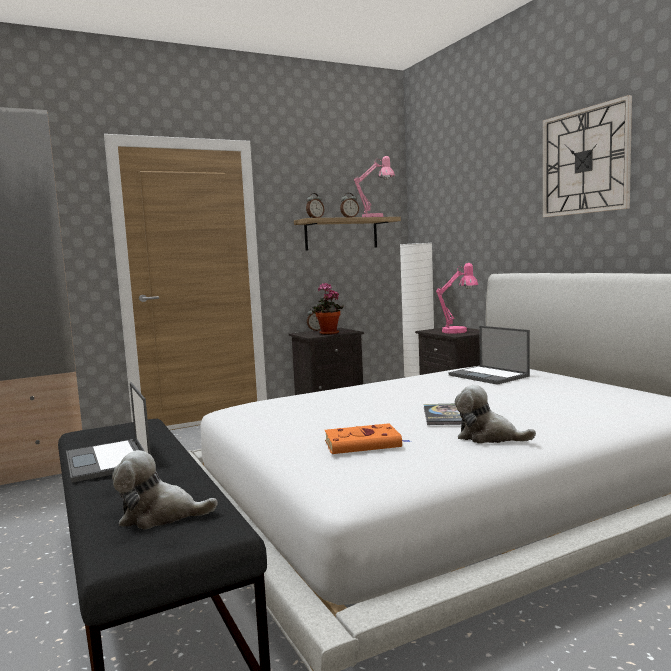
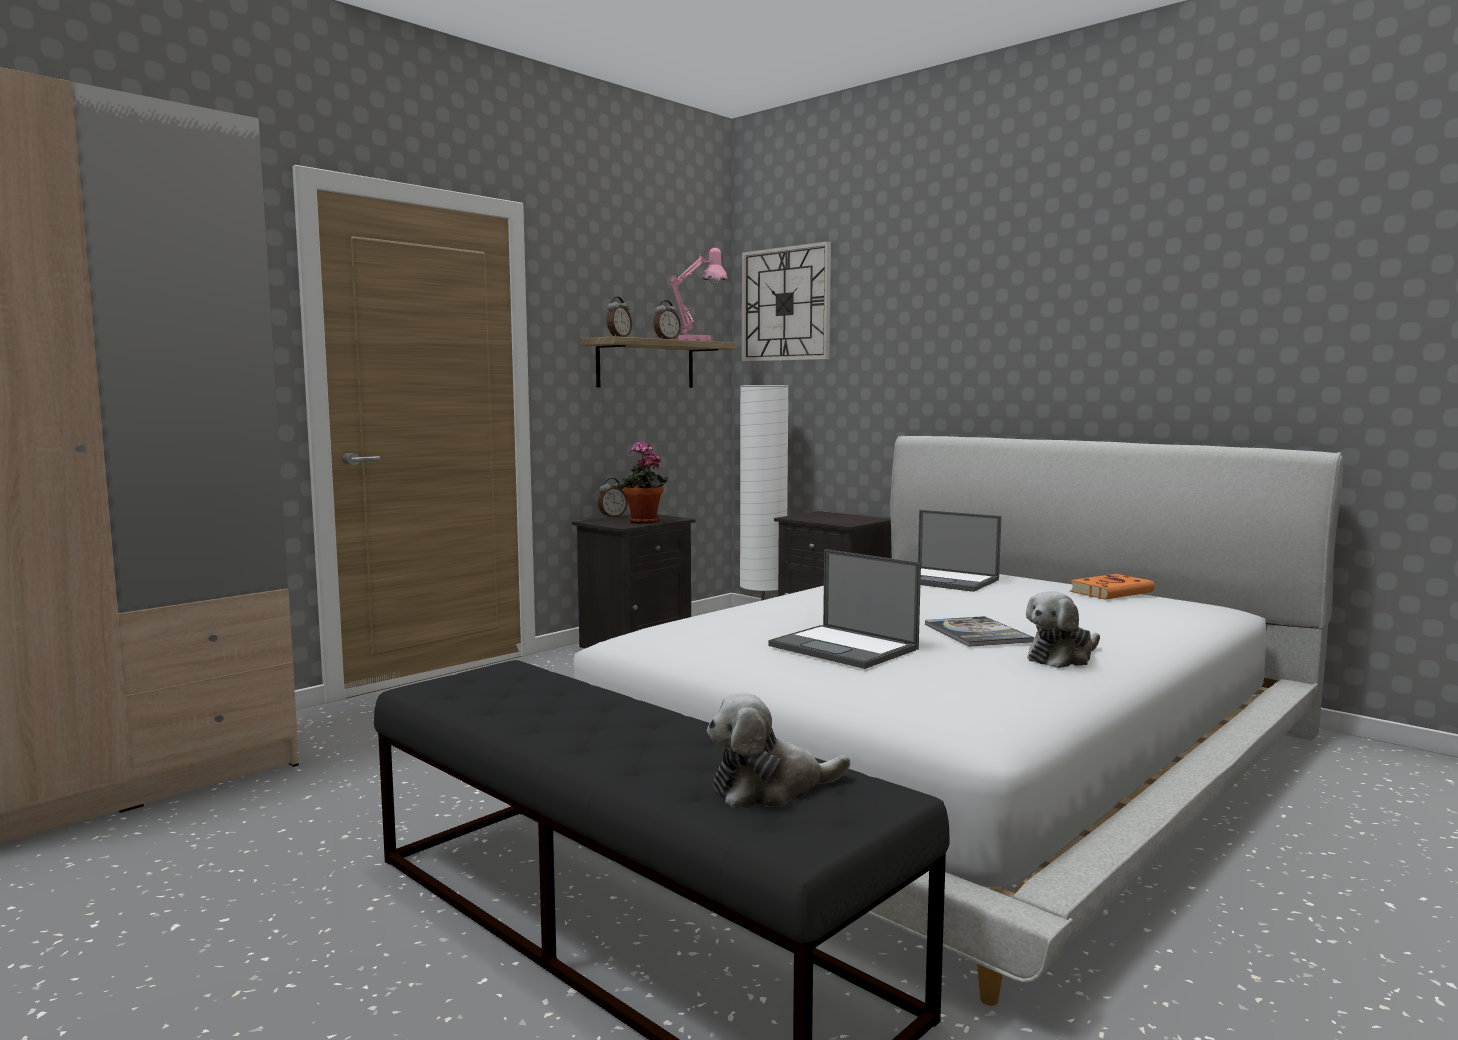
camera: 20 degrees left, 0 degrees up
laptop [66,382,151,483] -> laptop moved to [768,549,921,669]
orange book [325,423,411,454] -> orange book moved to [1070,574,1155,600]
pink table lamp [436,263,478,334] -> none
plush toy [455,385,536,443] -> plush toy turned 45 degrees counterclockwise [1026,591,1100,668]
wall clock [543,95,632,217] -> wall clock moved to [742,241,831,362]

